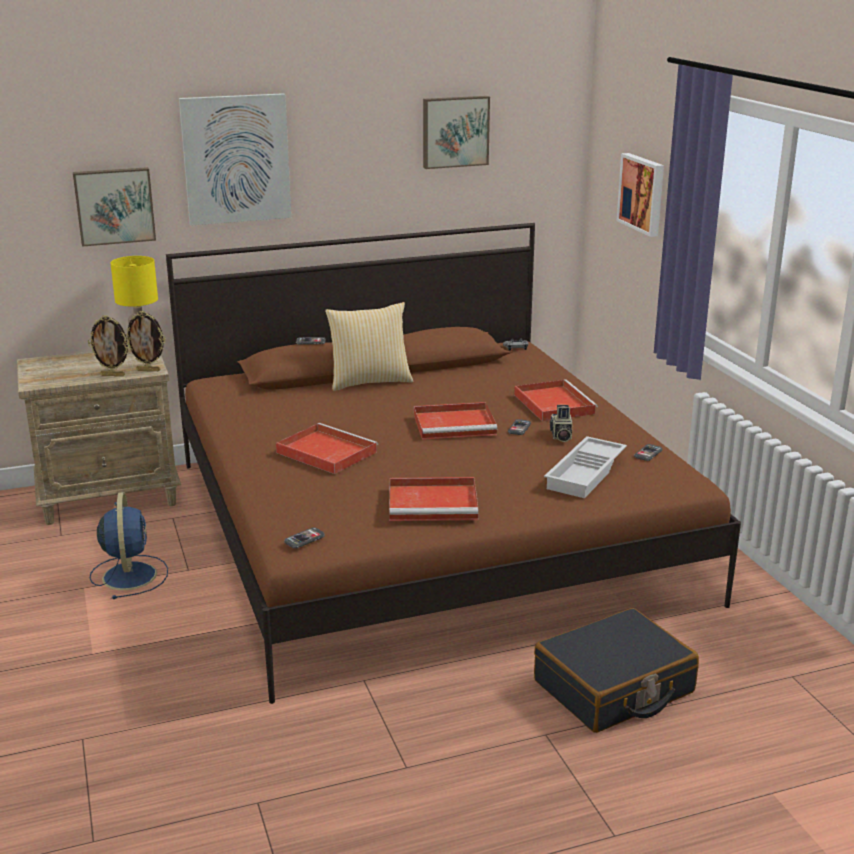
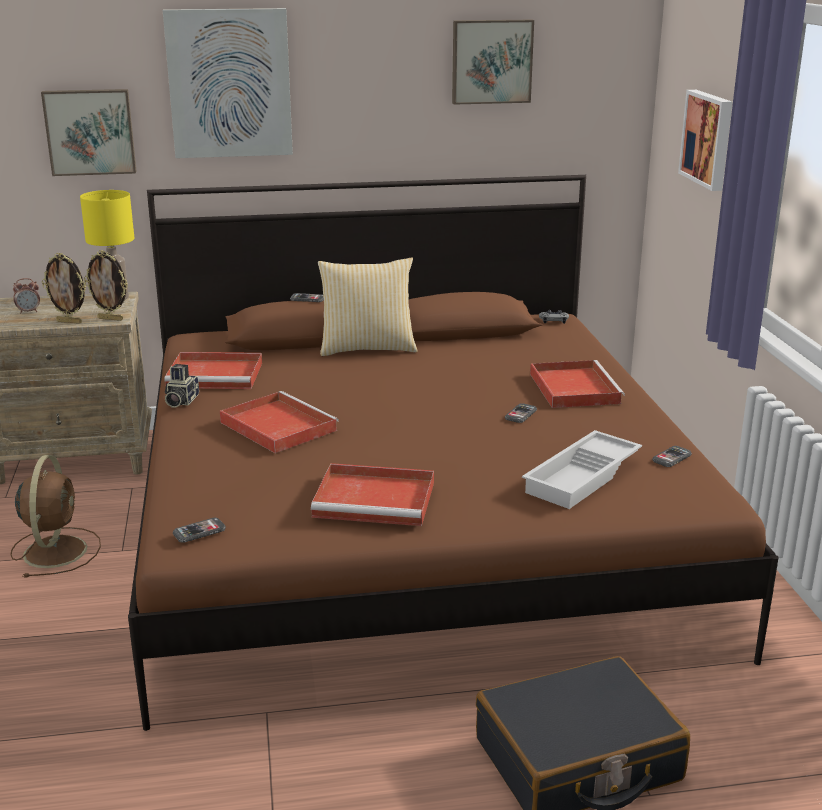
camera: 10 degrees right, 0 degrees up
blue fan [90,492,168,599] -> brown fan [10,455,101,578]
red tray [414,402,497,440] -> red tray moved to [164,352,262,389]
camera [550,405,573,442] -> camera moved to [165,364,199,408]
none -> alarm clock [12,278,40,314]

